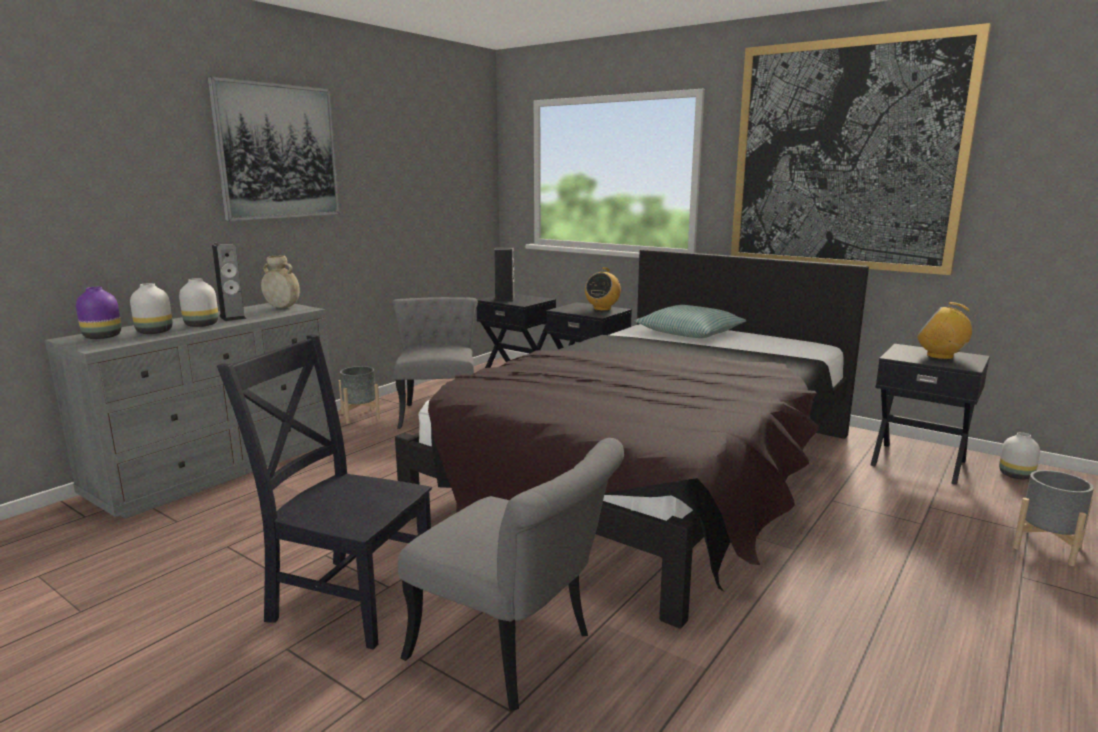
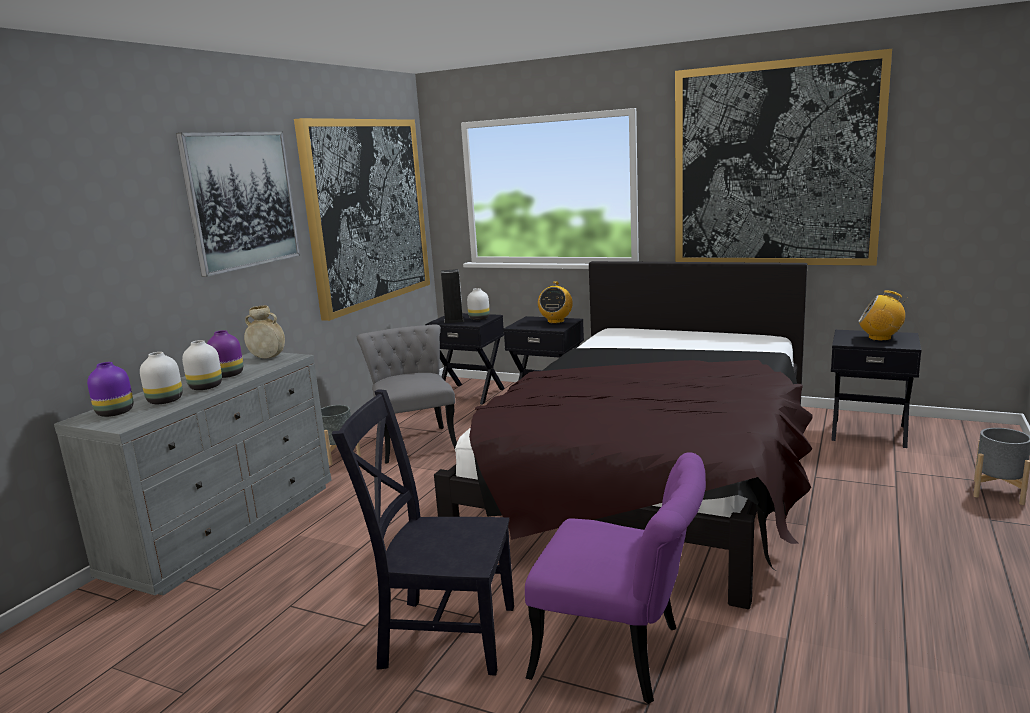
camera: 10 degrees left, 0 degrees up
speaker [212,242,246,321] -> purple vase [207,330,243,378]
grey chair [398,438,624,711] -> purple chair [525,452,706,704]
pillow [635,305,747,338] -> none
white vase [999,432,1040,480] -> white vase moved to [467,288,490,320]
none -> picture [294,118,430,321]

